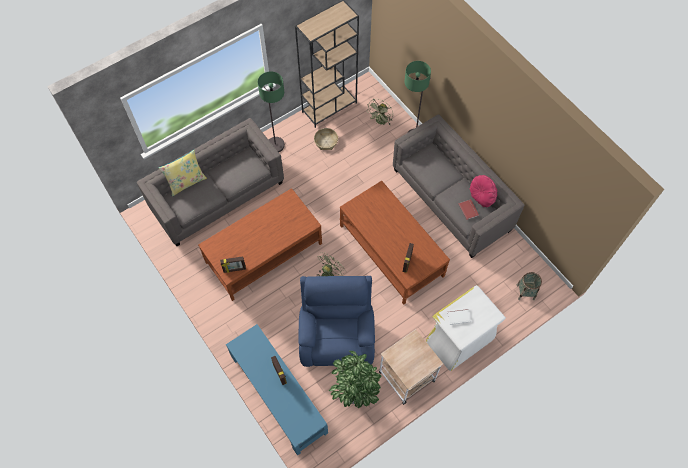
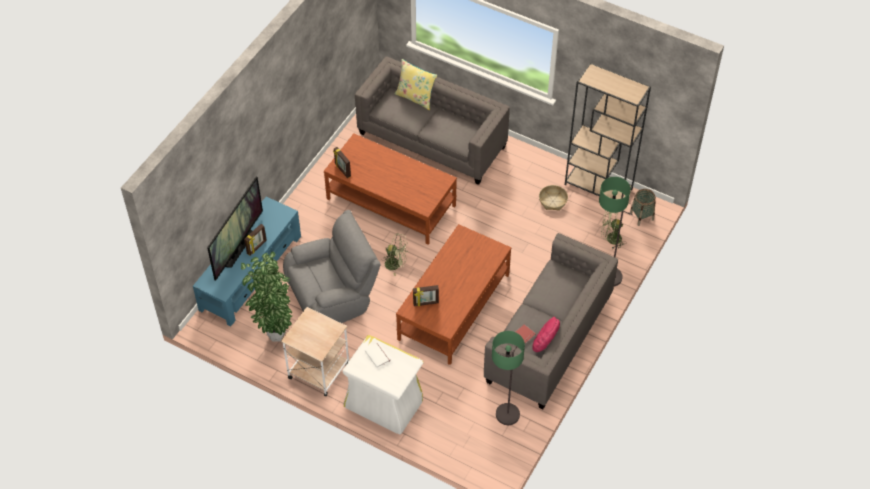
camera: 65 degrees right, 10 degrees down
green floor lamp [258,71,285,152] -> green floor lamp moved to [492,331,525,425]
blue armchair [298,276,375,367] -> grey armchair [283,210,381,323]
basket [517,272,542,300] -> basket moved to [630,189,656,226]
none -> television [207,177,263,281]

